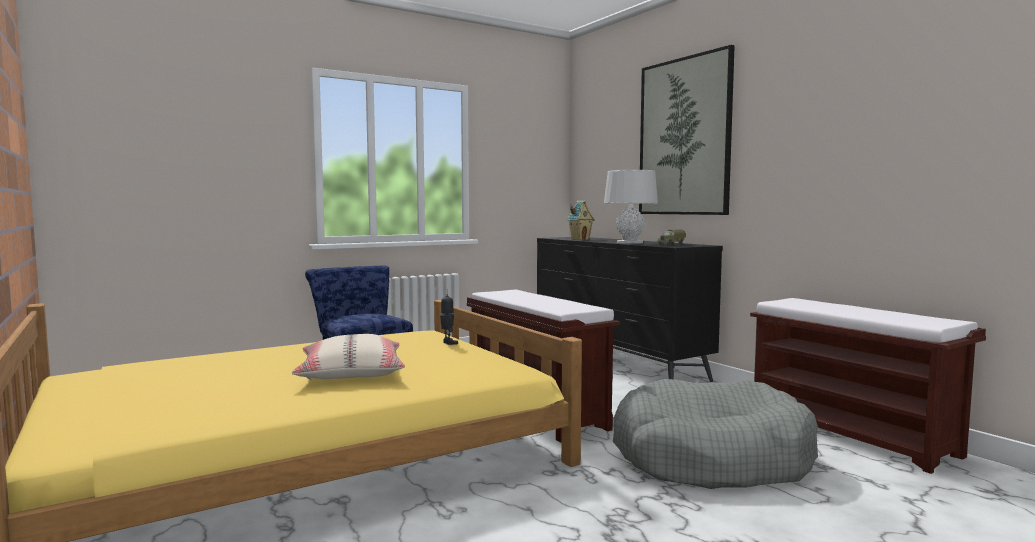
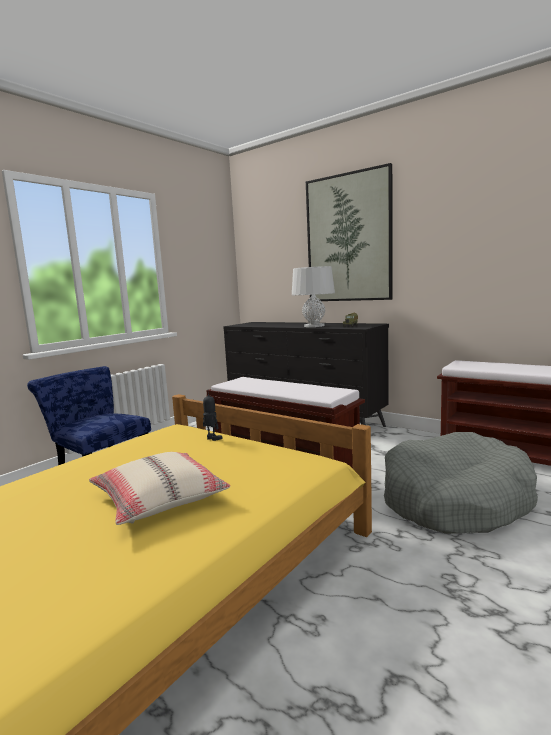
camera: 20 degrees left, 5 degrees up
toy house [567,201,595,240] -> none

